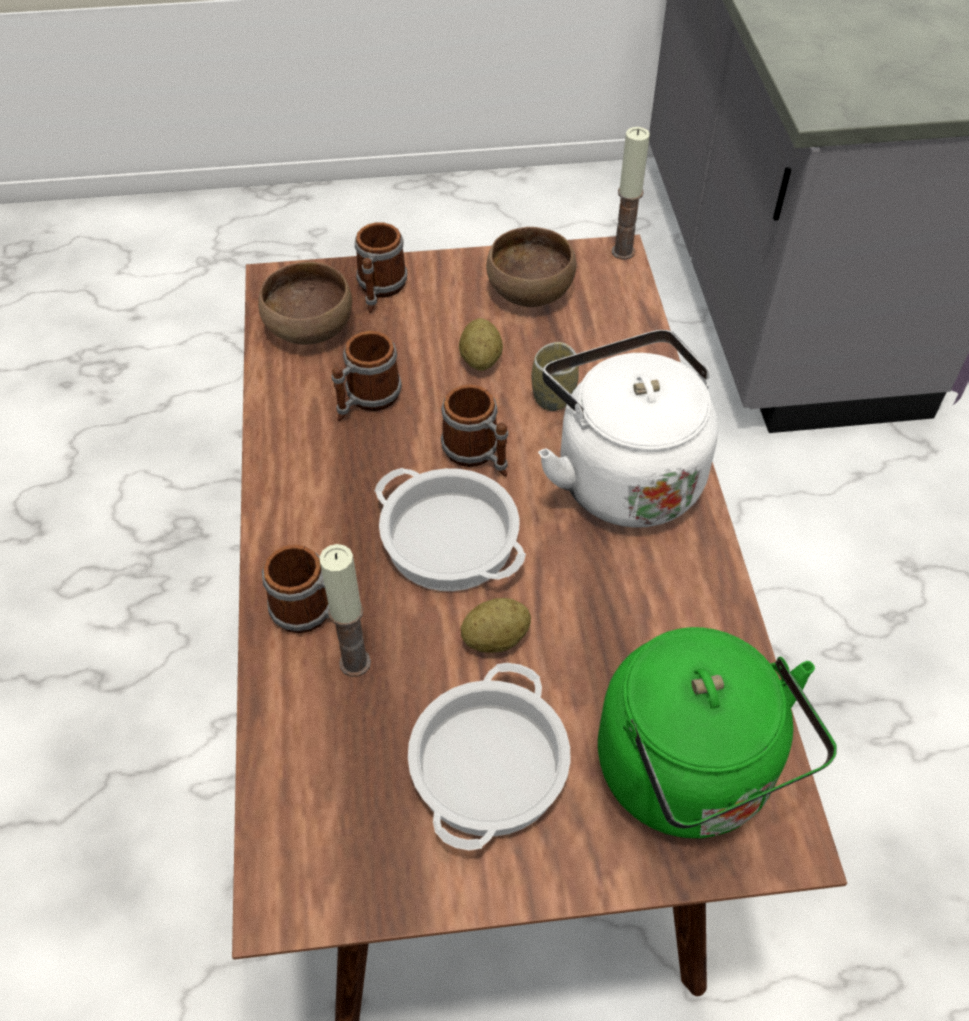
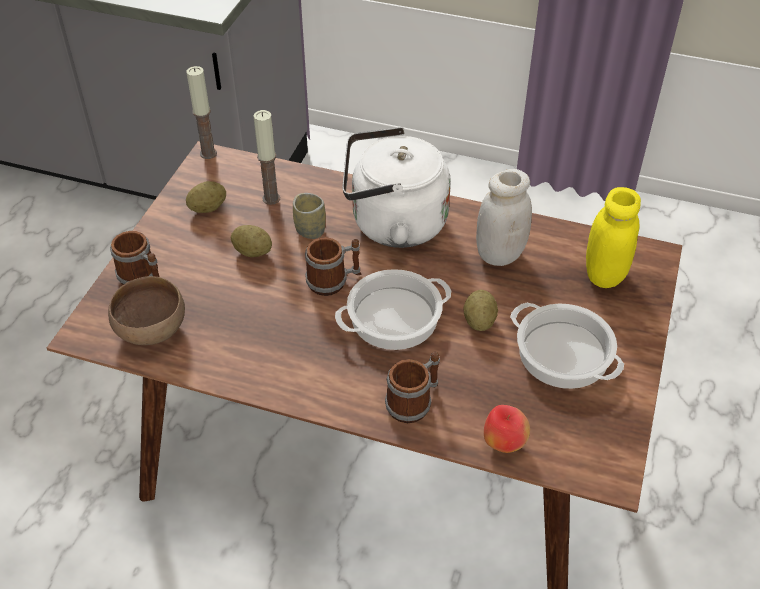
camera: 65 degrees left, 5 degrees down
candle [319,544,371,677] -> candle moved to [253,110,280,205]
mug [332,331,402,421] -> none
brown bowl [486,227,576,307] -> potato [186,181,226,213]
green kettle [598,627,837,838] -> yellow jar [586,187,641,288]
none -> white jar [476,169,532,266]
none -> apple [484,405,530,453]

